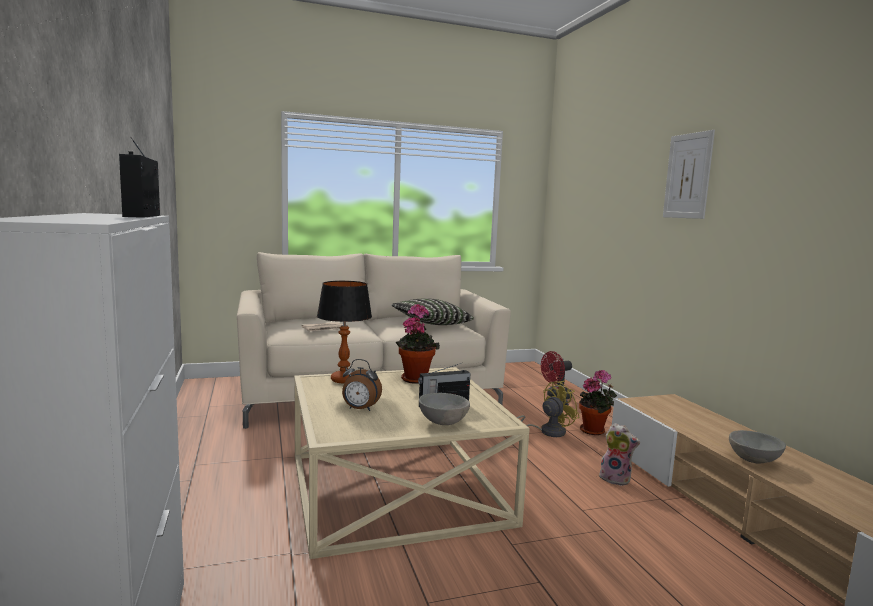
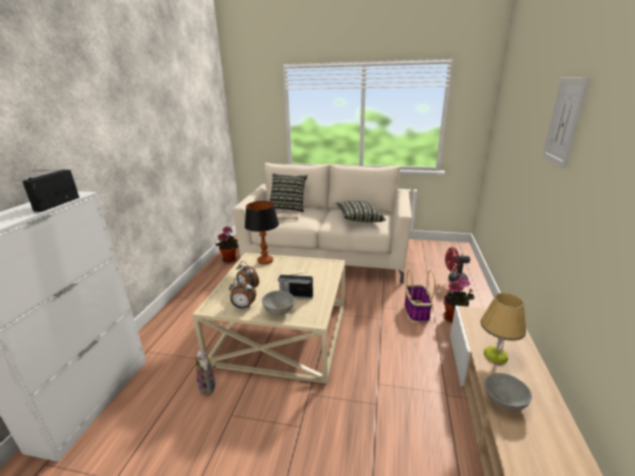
camera: 30 degrees right, 15 degrees up
potted plant [396,304,440,384] -> potted plant moved to [216,226,239,263]
yellow fan [517,381,580,437] -> basket [405,270,435,322]
plush toy [599,423,640,486] -> plush toy moved to [196,349,216,395]
none -> alarm clock [229,278,256,309]
none -> pillow [269,173,308,212]
none -> table lamp [480,293,526,364]

